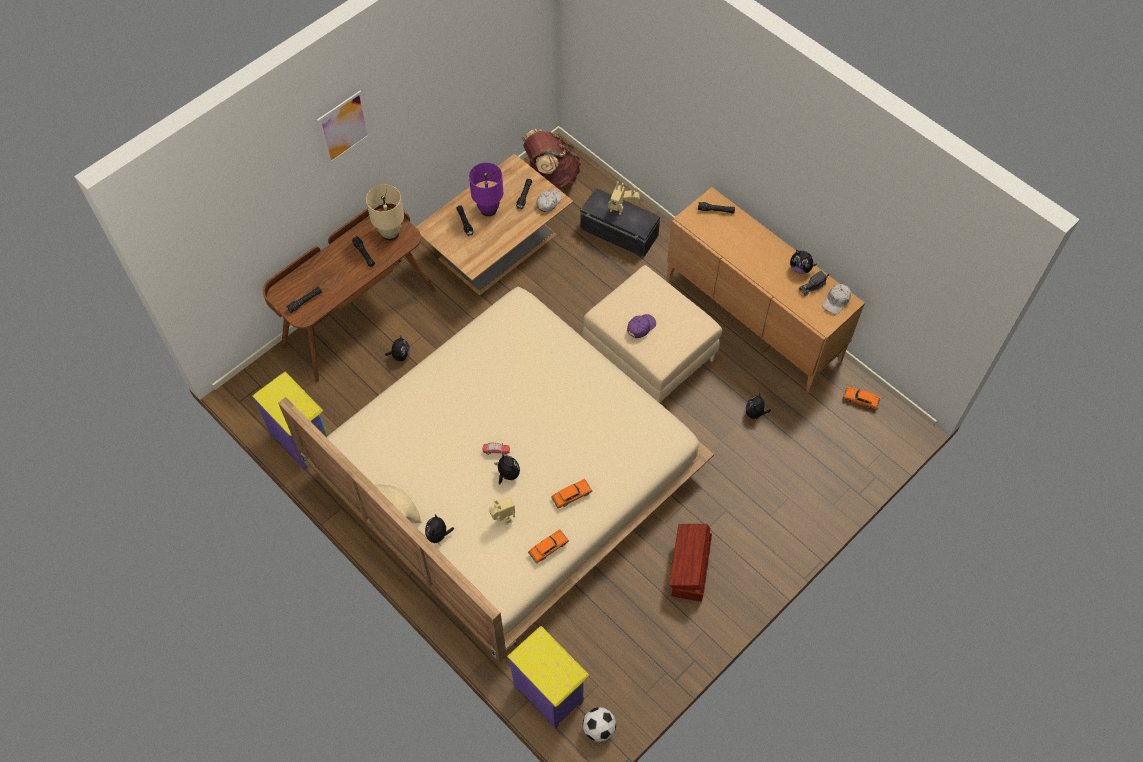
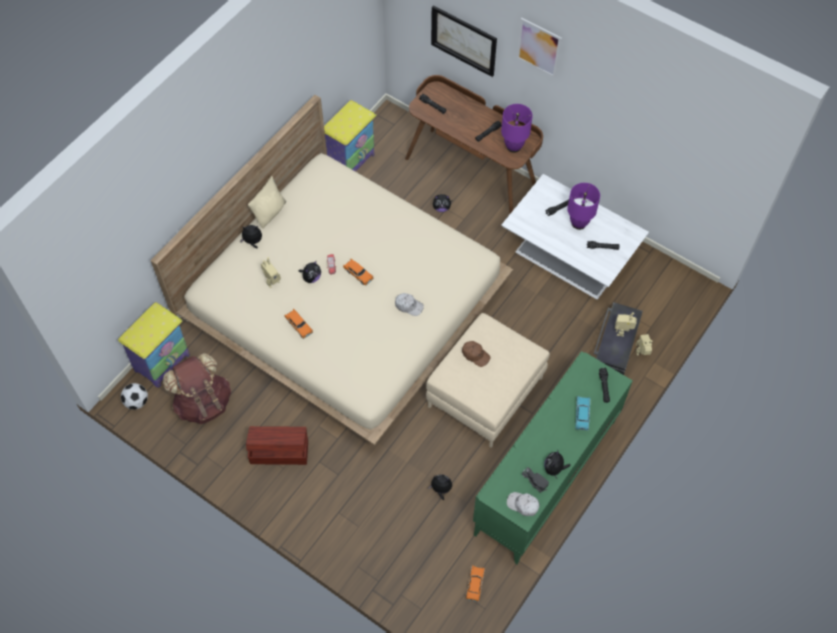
camera: 80 degrees right, 0 degrees up
beige table lamp [366,185,404,240] -> purple table lamp [501,104,533,153]
brown coffee table [416,154,573,295] -> white coffee table [501,174,649,299]
brown backpack [521,129,581,190] -> brown backpack moved to [163,353,231,424]
orange toy car [528,529,569,564] -> orange toy car moved to [343,259,374,286]
white cap [537,190,562,212] -> white cap moved to [395,293,424,316]
purple cap [627,314,656,338] -> brown cap [462,341,490,367]
brown dresser [667,187,865,393] -> green dresser [473,351,633,564]
none -> picture [431,5,497,77]
none -> turquoise toy car [575,396,590,431]

